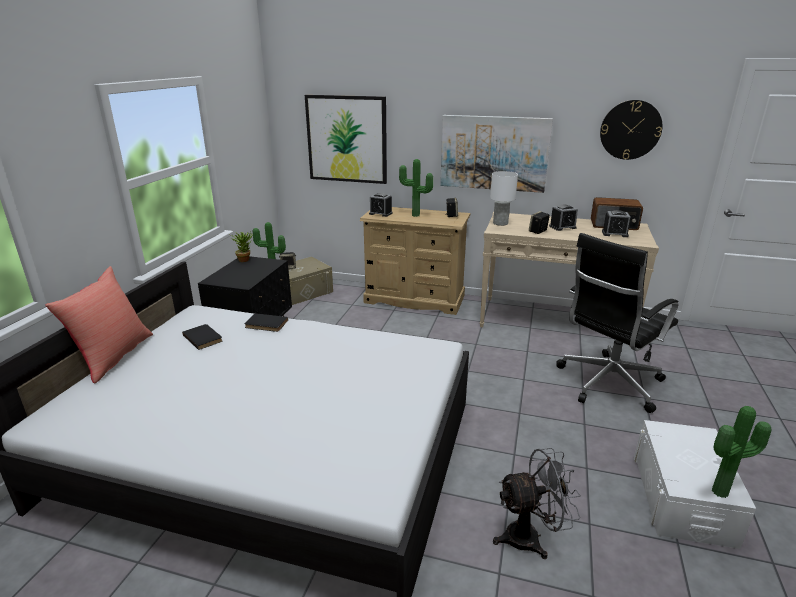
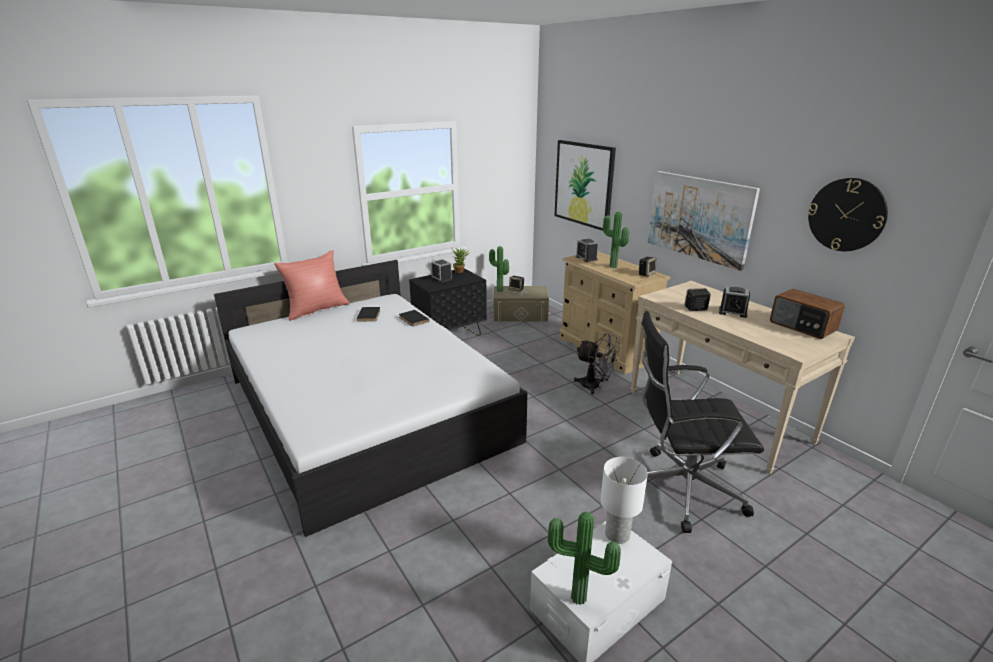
camera: 40 degrees right, 0 degrees up
white table lamp [490,171,518,226] -> white table lamp moved to [600,457,648,544]
grey fan [493,448,581,559] -> grey fan moved to [574,333,620,394]
alarm clock [602,210,631,237] -> alarm clock moved to [431,259,452,283]

